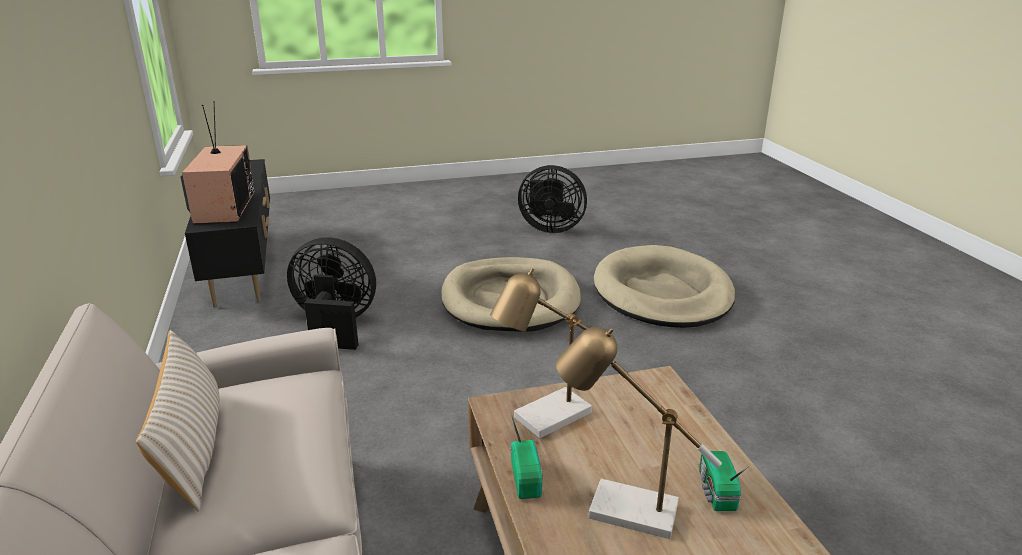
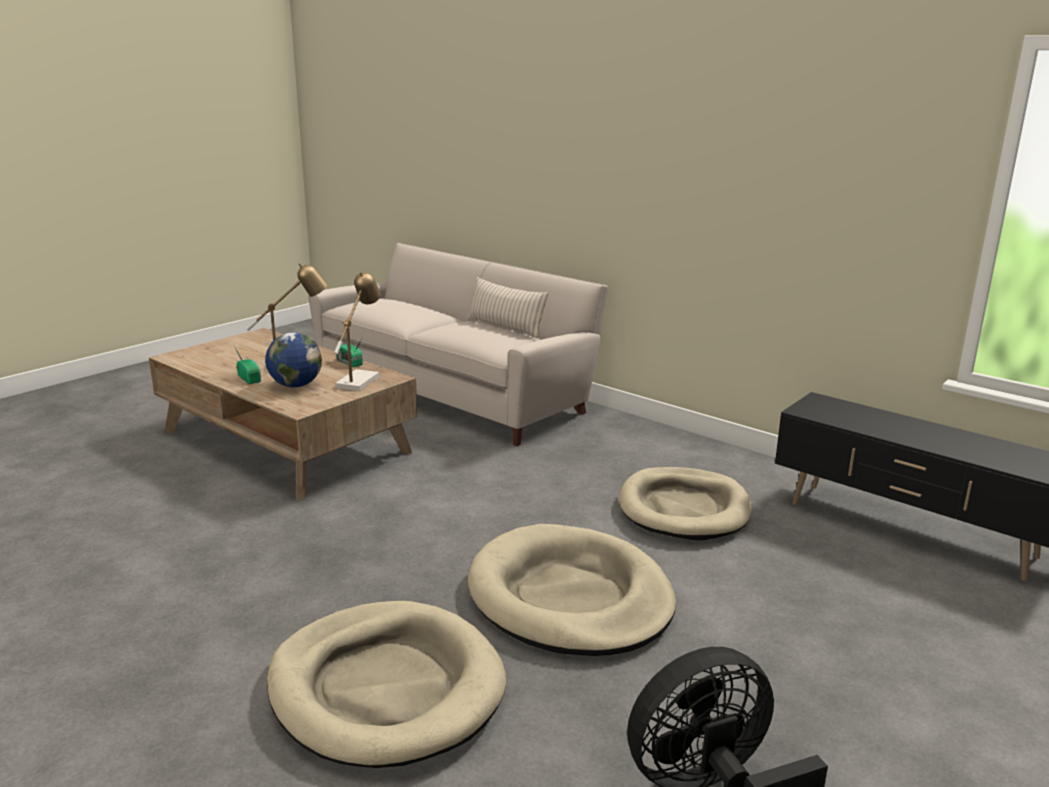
camera: 145 degrees right, 5 degrees down
television [180,101,255,224] -> none
black fan [287,237,376,350] -> beige dog bed [619,467,752,540]
none -> globe [265,332,322,387]

